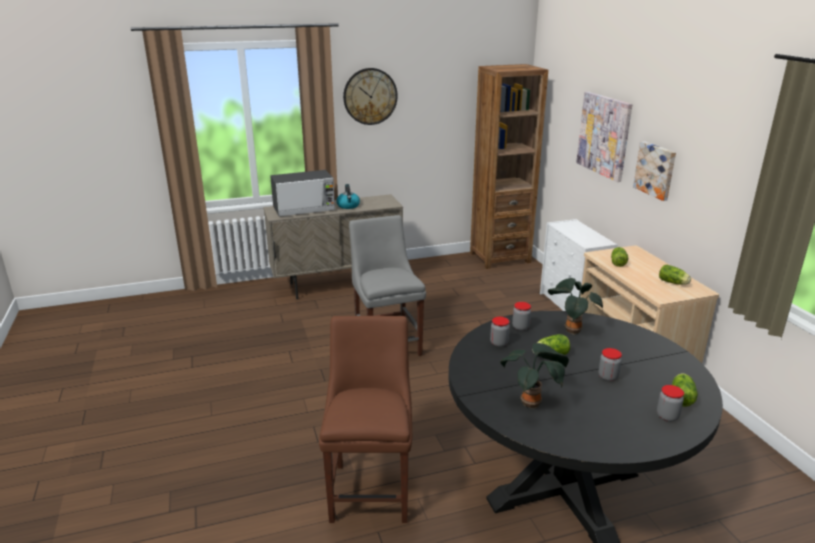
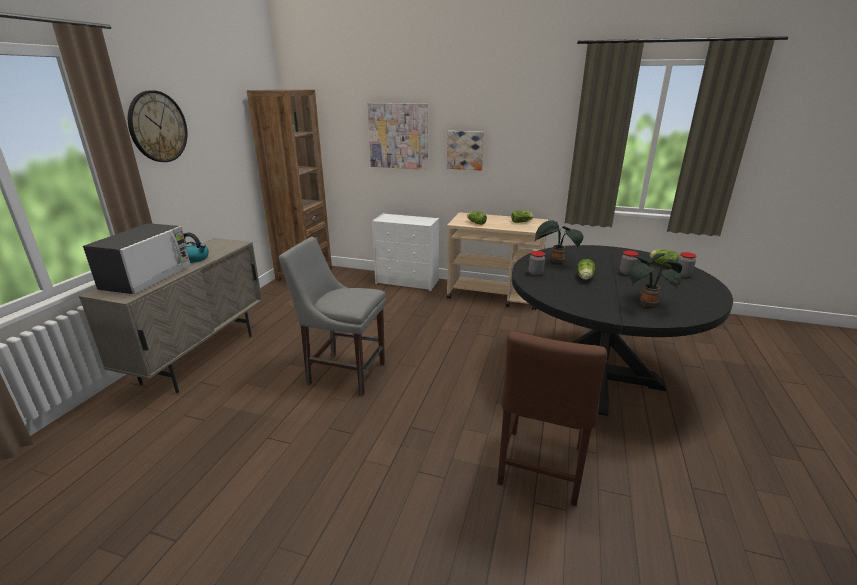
camera: 55 degrees left, 0 degrees up
brown chair [319,316,412,523] -> brown chair turned 105 degrees counterclockwise [497,331,607,506]
jar [490,317,510,347] -> none

